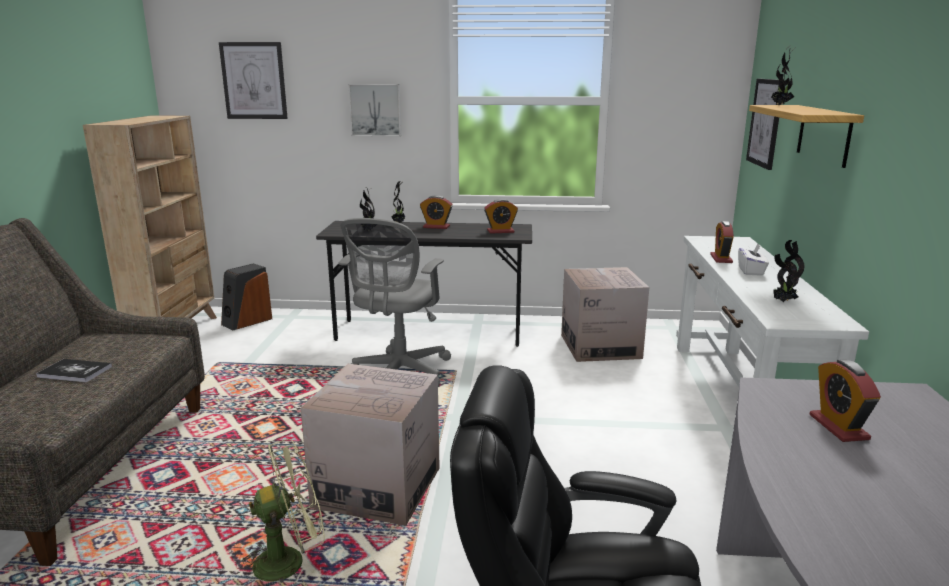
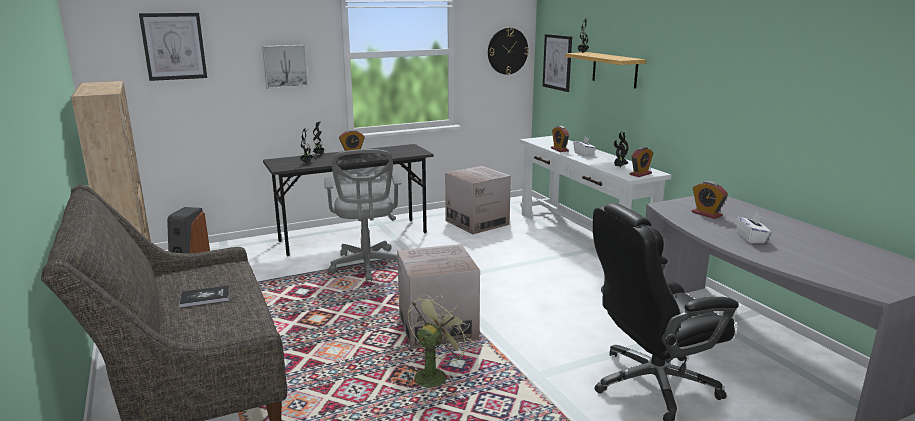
camera: 30 degrees left, 0 degrees up
alarm clock [484,199,518,234] -> alarm clock moved to [630,147,653,177]
none -> wall clock [488,28,529,75]
none -> white tissue box [736,213,771,243]

